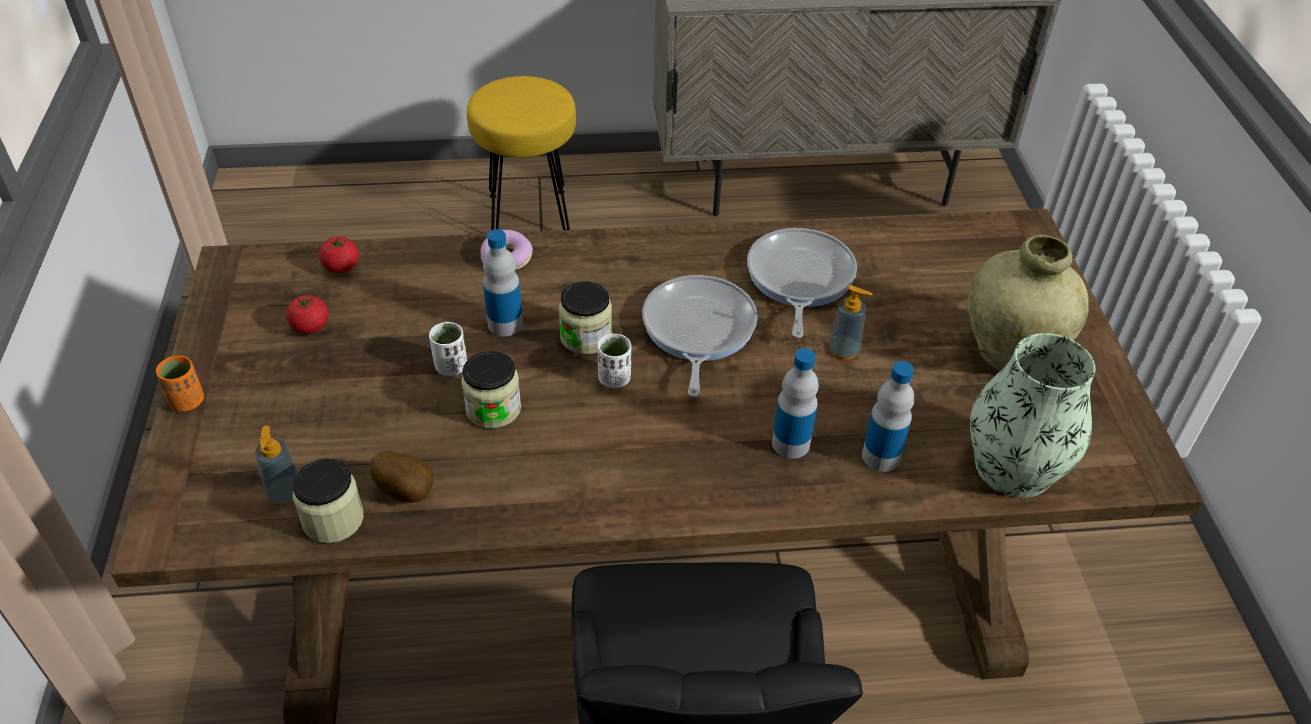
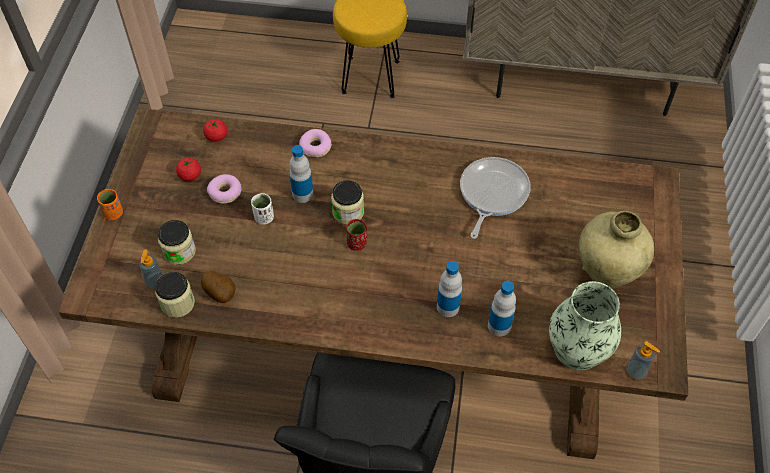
camera: 15 degrees right, 10 degrees up
jar [461,351,521,429] -> jar moved to [157,220,196,265]
white cup [598,334,631,388] -> red cup [346,219,367,251]
frying pan [642,275,758,397] -> none
soap dispenser [829,285,872,360] -> soap dispenser moved to [626,341,660,380]
none -> donut [207,174,241,204]

